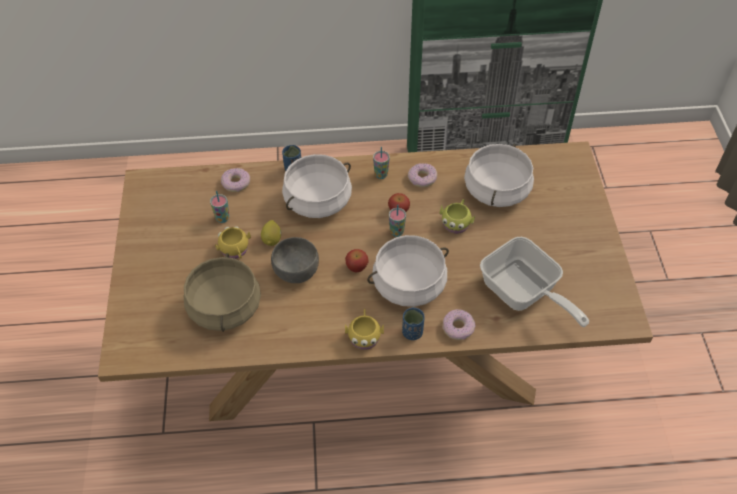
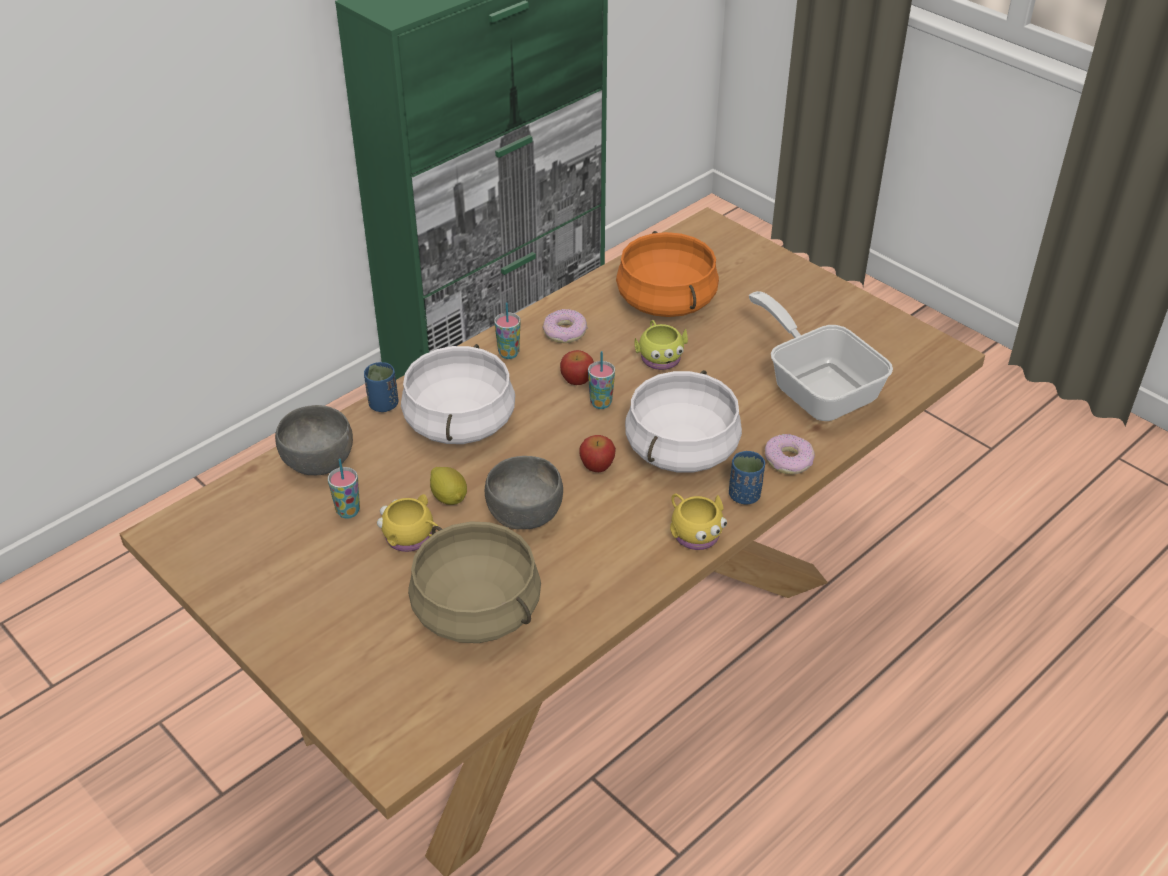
camera: 40 degrees left, 10 degrees down
donut [221,168,250,192] -> grey bowl [275,405,353,475]
white cooking pot [464,144,534,207] -> orange cooking pot [616,231,719,317]
frying pan [480,237,589,327] -> frying pan turned 135 degrees counterclockwise [749,291,893,421]

